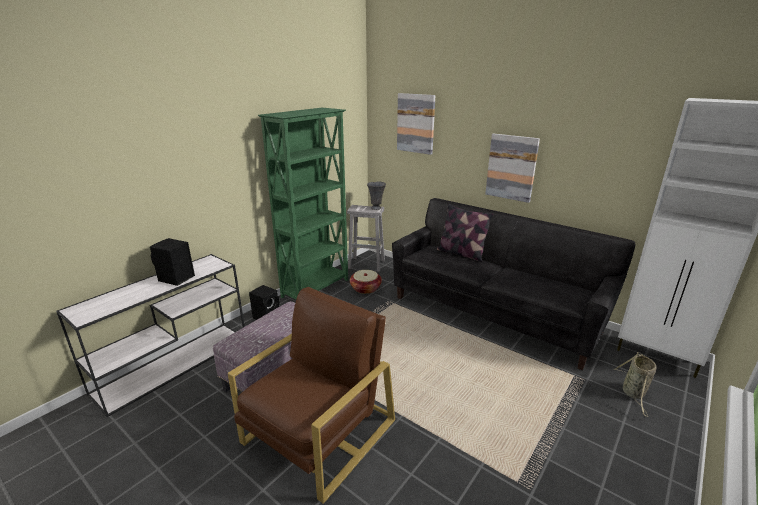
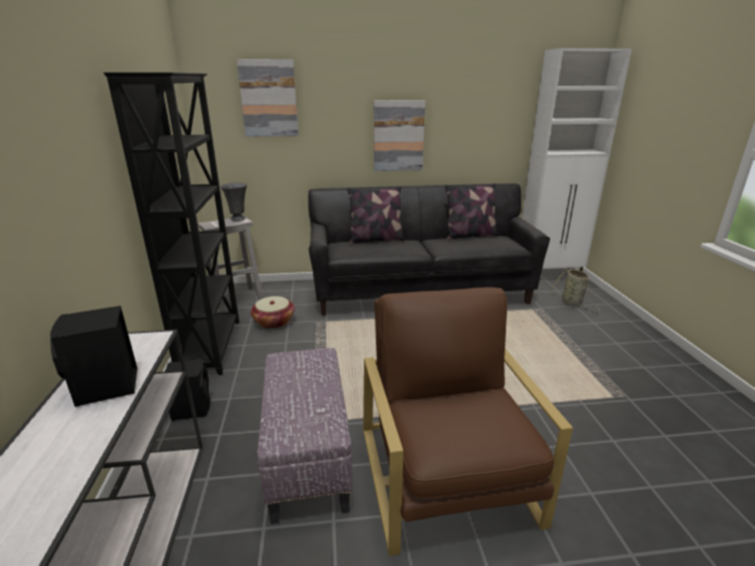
camera: 45 degrees left, 0 degrees up
green bookcase [258,108,348,299] -> black bookcase [103,72,239,375]
none -> pillow [445,183,498,240]

